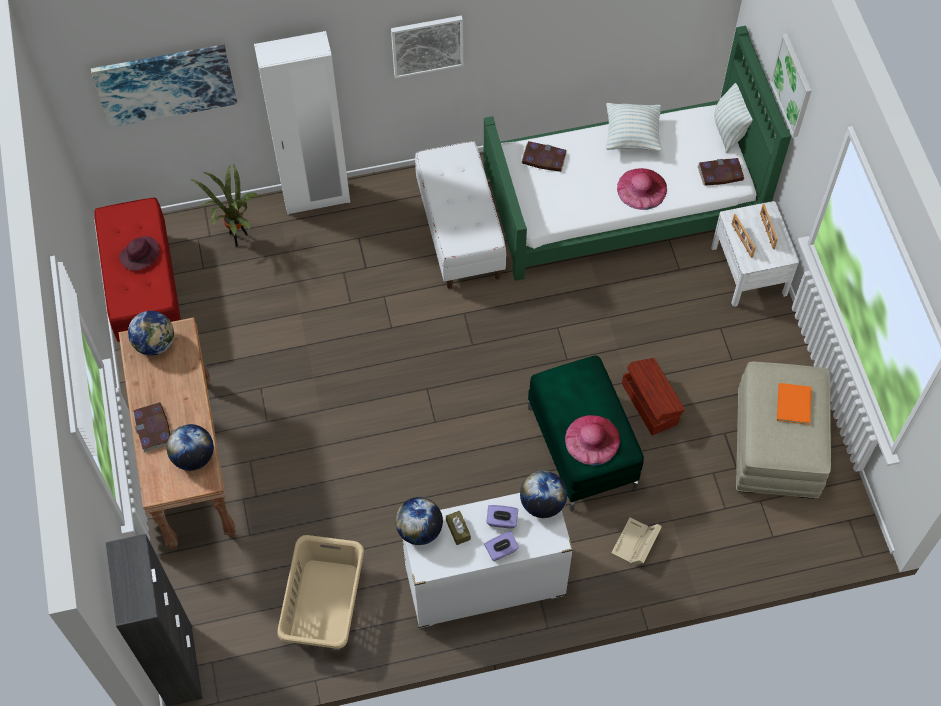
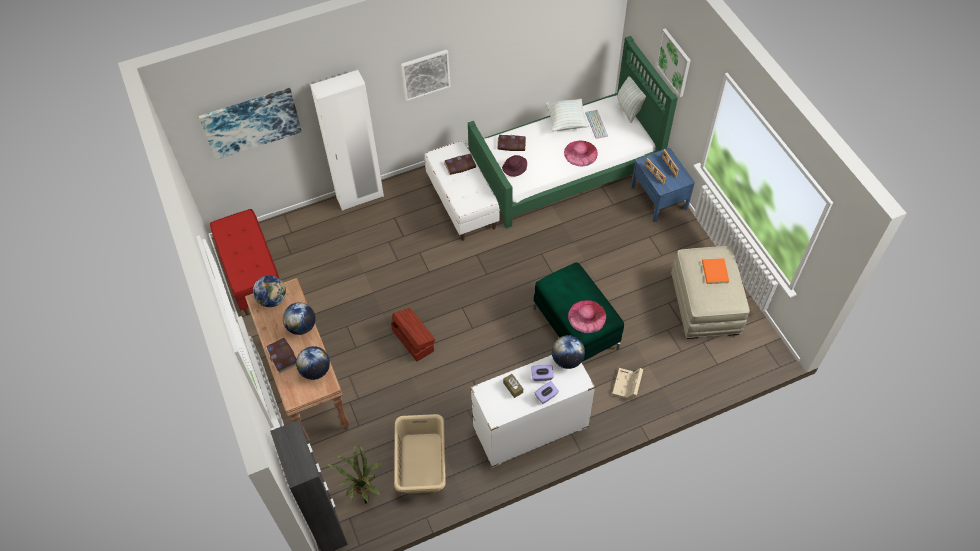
camera: 10 degrees left, 5 degrees down
purple hat [120,236,159,270] -> purple hat moved to [502,155,527,177]
potted plant [190,163,259,247] -> potted plant moved to [325,444,382,504]
globe [395,497,443,545] -> globe moved to [283,302,316,335]
brown storage box [622,358,685,435] -> brown storage box moved to [391,308,435,362]
book [698,158,744,186] -> book moved to [444,154,476,175]
white nightstand [711,201,799,307] -> blue nightstand [631,148,695,222]
none -> keyboard [585,110,608,139]

